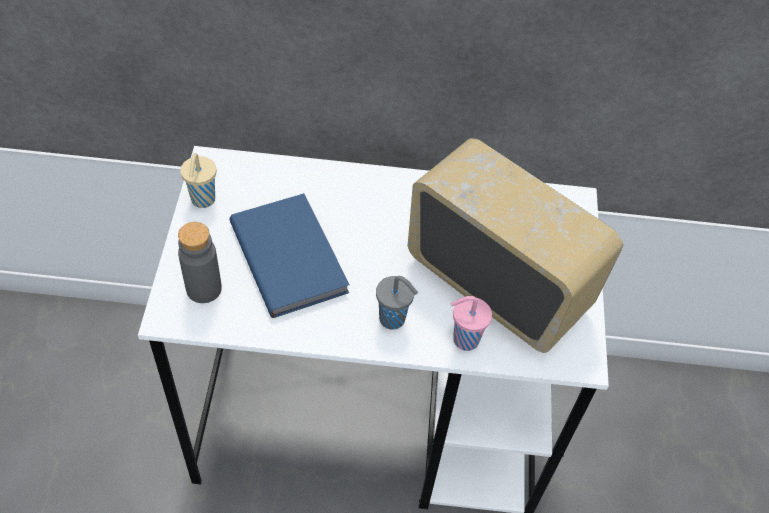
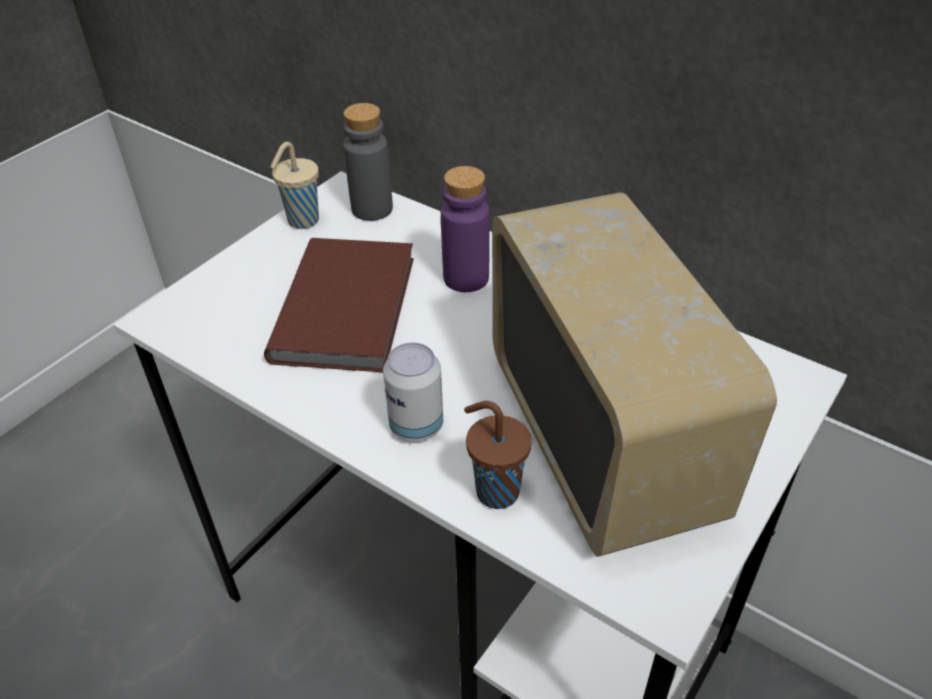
camera: 35 degrees right, 10 degrees down
grey bottle [178,222,222,303] -> grey bottle moved to [343,103,393,221]
blue book [229,193,349,318] -> brown book [264,238,414,372]
grey cup [376,276,418,330] -> can [383,343,443,442]
pink cup [451,296,492,351] -> brown cup [464,401,532,509]
none -> purple bottle [441,166,490,292]

